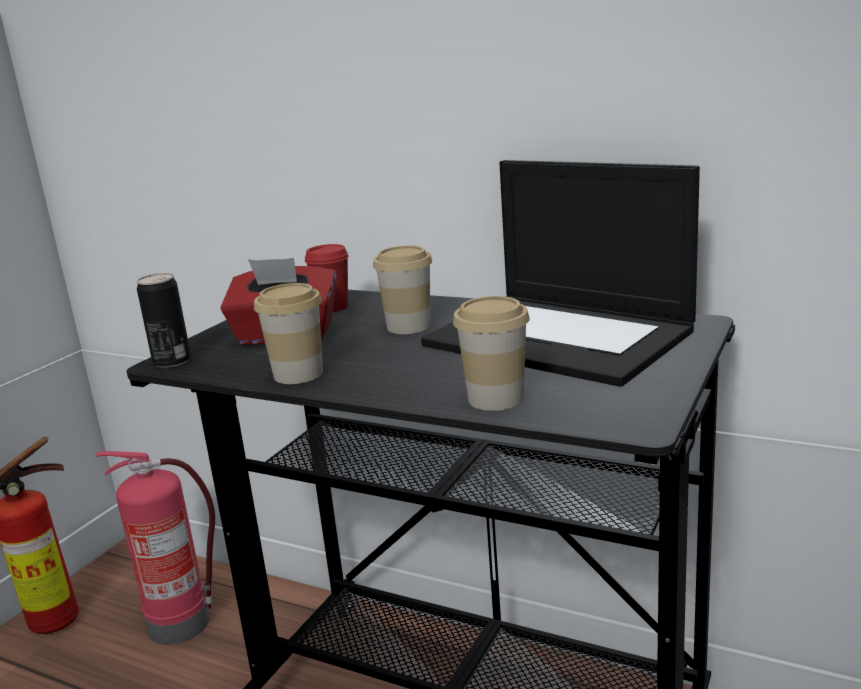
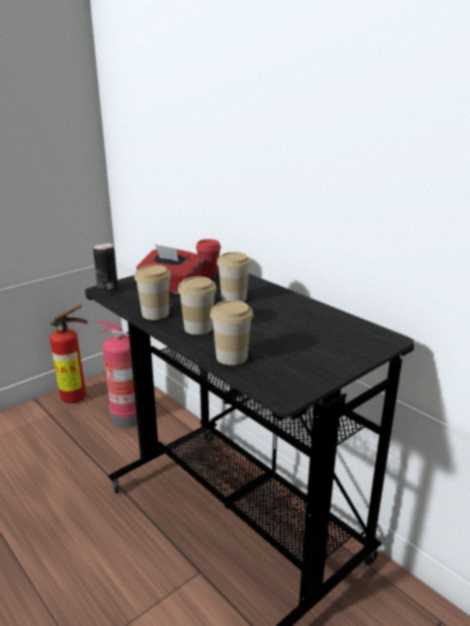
camera: 20 degrees right, 5 degrees up
laptop [421,160,700,387] -> none
none -> cup [178,276,217,335]

